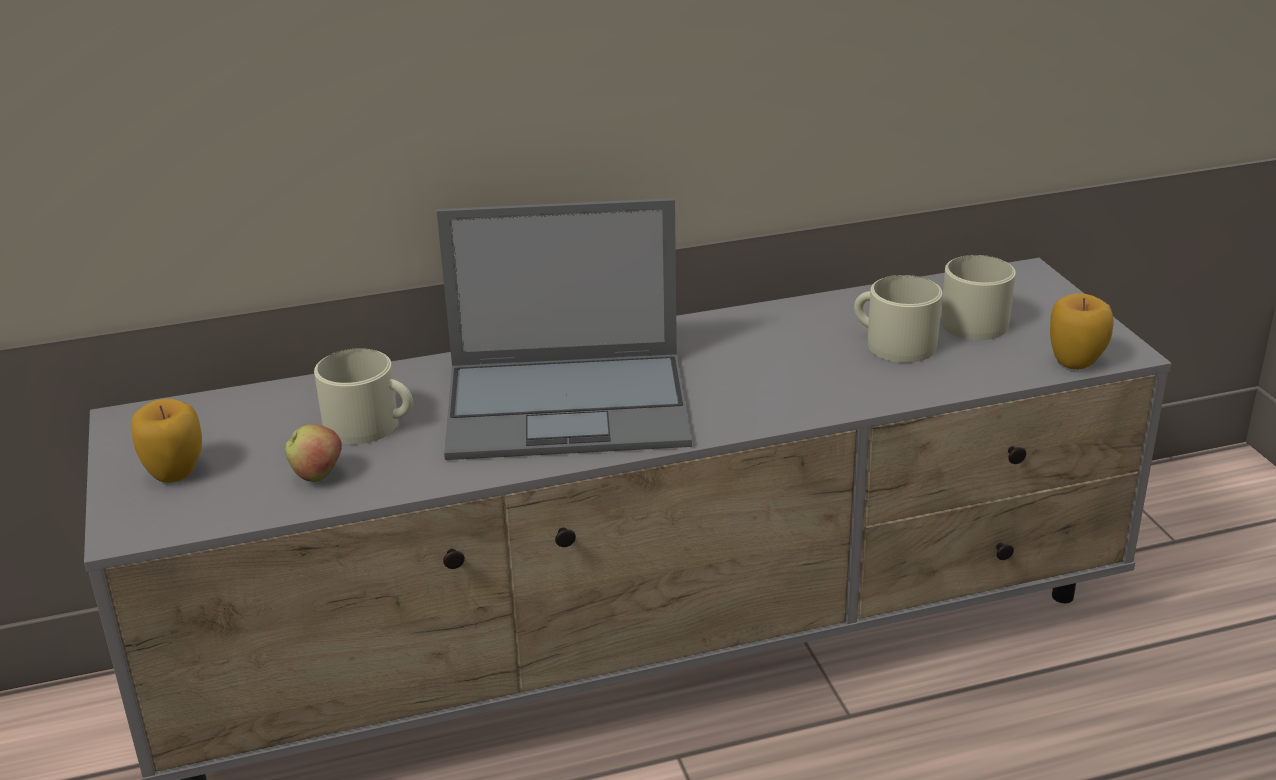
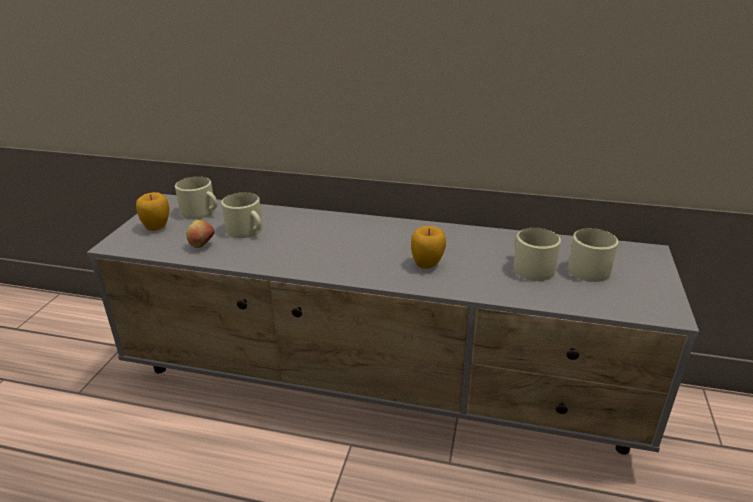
camera: 30 degrees right, 0 degrees up
laptop [437,198,692,460] -> none
apple [1050,293,1113,370] -> apple moved to [411,226,446,269]
none -> beige mug [175,176,218,219]

